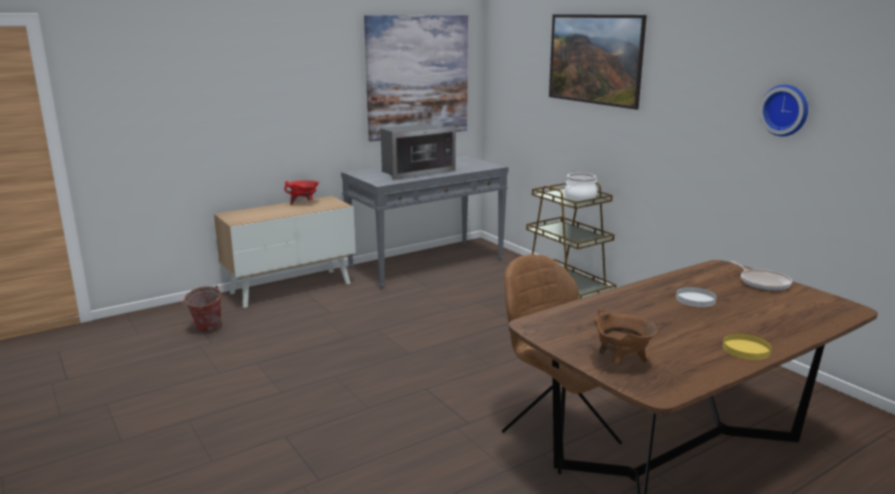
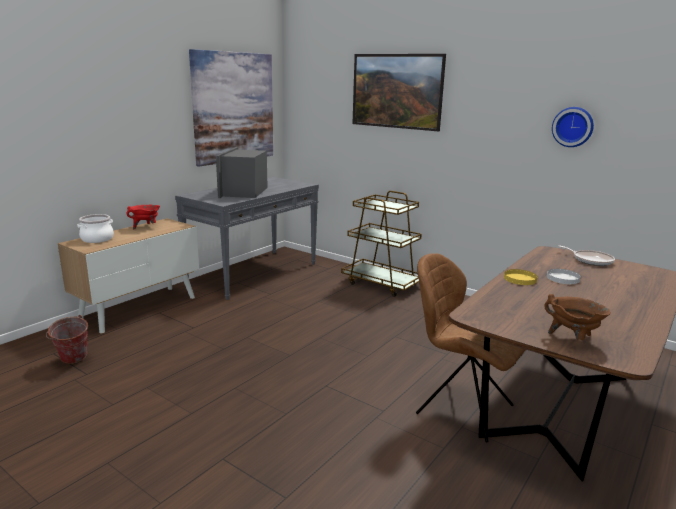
camera: 20 degrees left, 0 degrees up
microwave [381,124,456,180] -> microwave turned 150 degrees clockwise [216,147,268,198]
cooking pot [565,173,597,201] -> cooking pot moved to [77,214,114,243]
yellow plate [723,333,772,360] -> yellow plate moved to [504,269,537,285]

